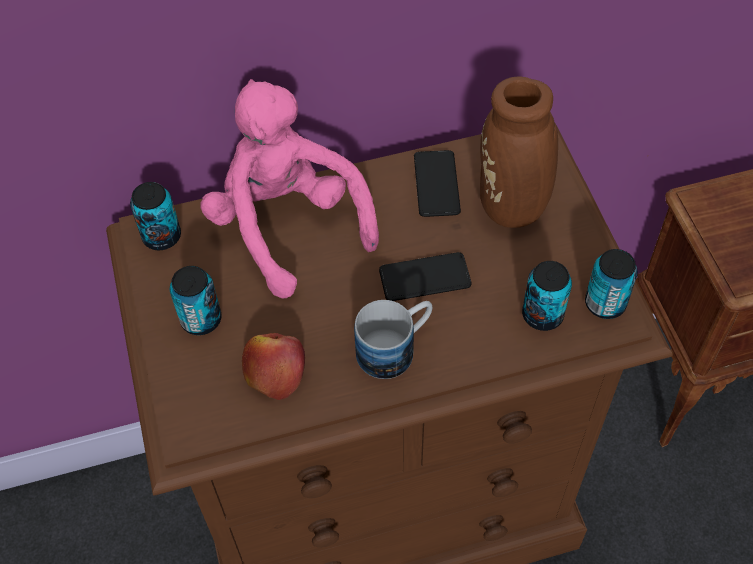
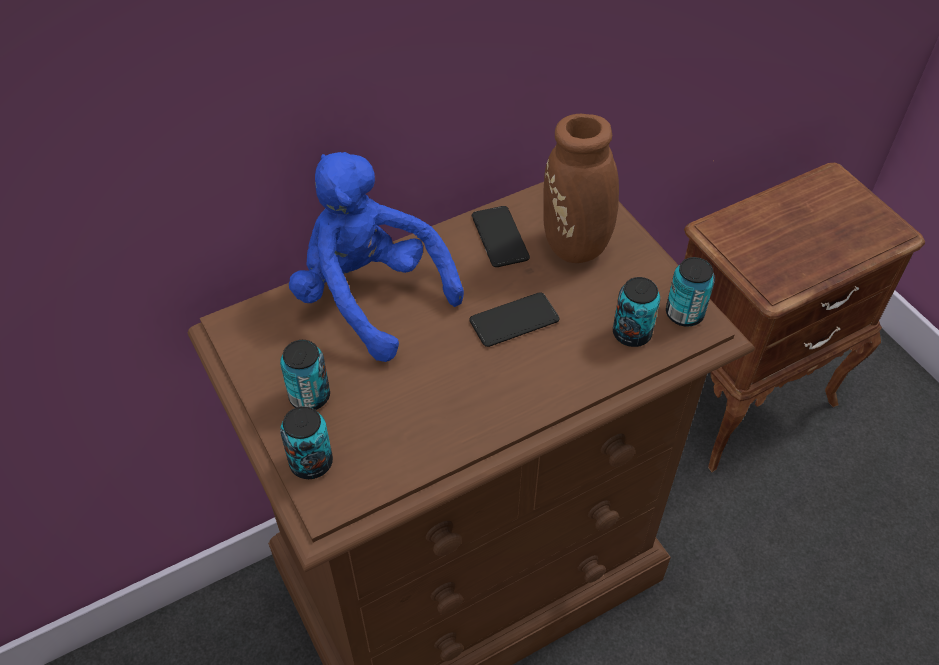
camera: 15 degrees left, 5 degrees down
can [130,182,181,250] -> can moved to [280,406,333,479]
pink plush toy [200,79,379,299] -> blue plush toy [289,152,464,362]
apple [242,333,305,400] -> none
mug [354,300,432,379] -> none

